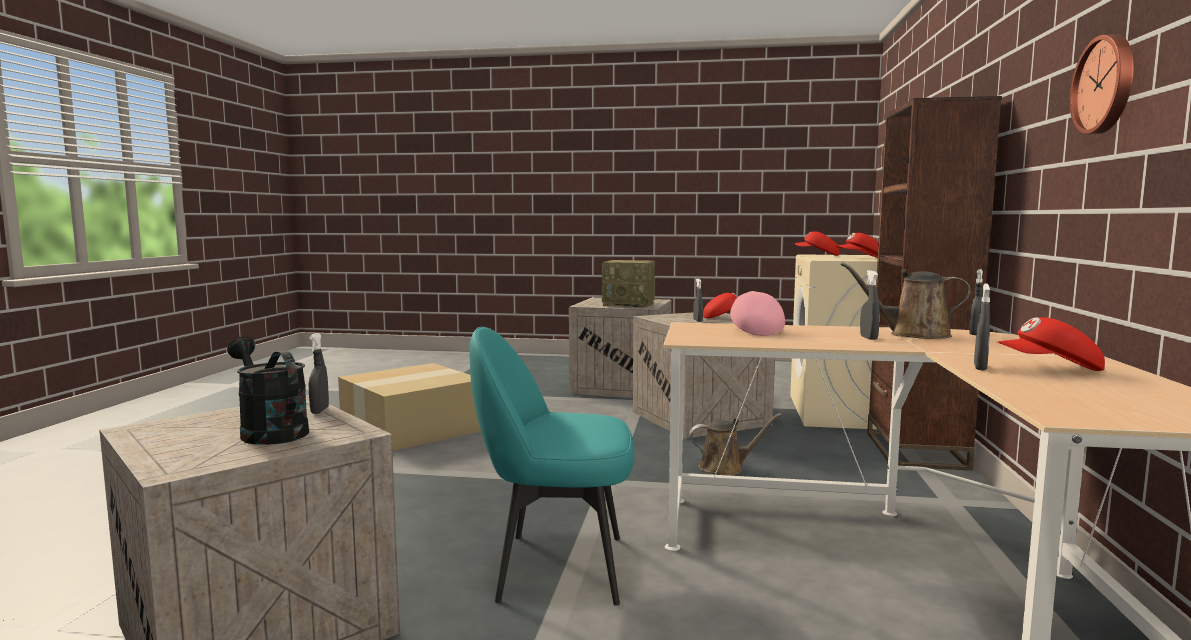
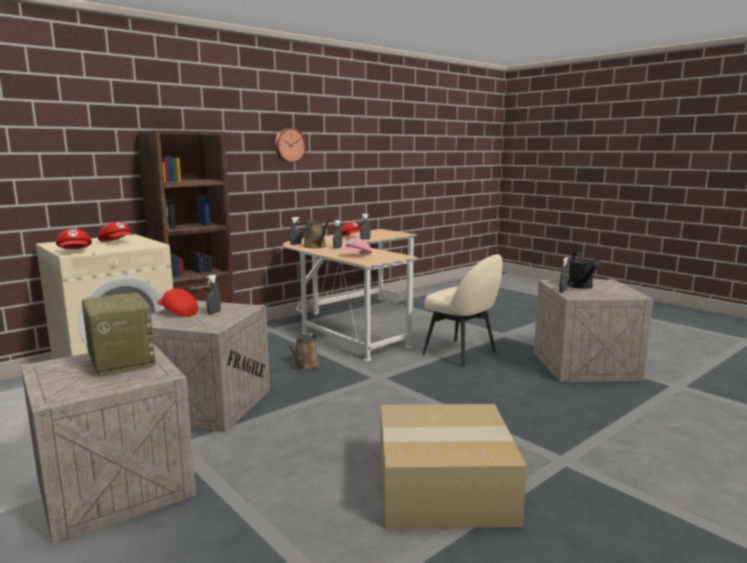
camera: 140 degrees left, 5 degrees up
turquoise chair [469,327,634,606] -> beige chair [422,254,502,367]
brown watering can [689,413,782,476] -> brown watering can turned 105 degrees counterclockwise [286,333,320,370]

